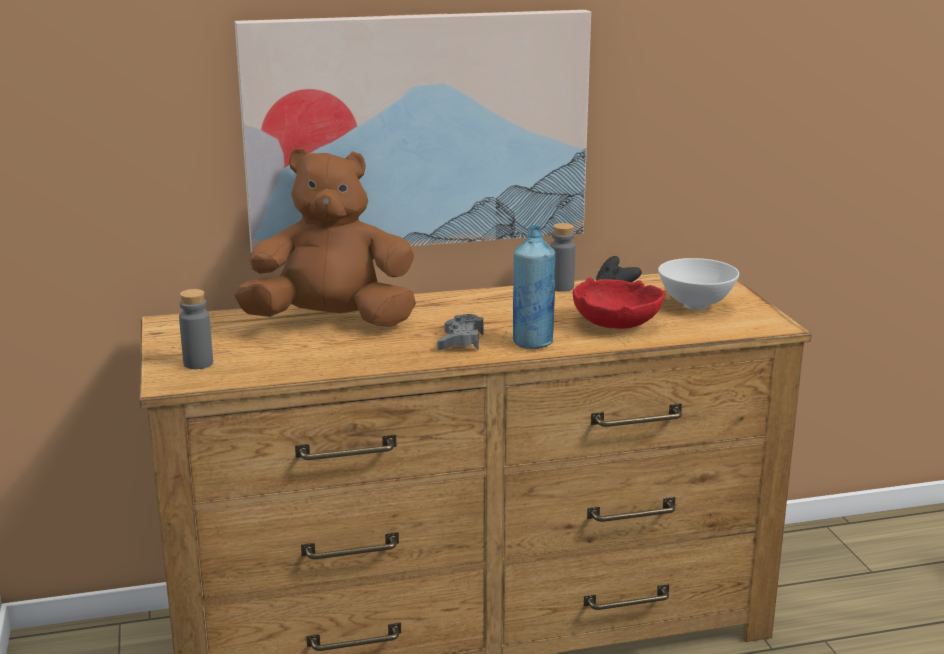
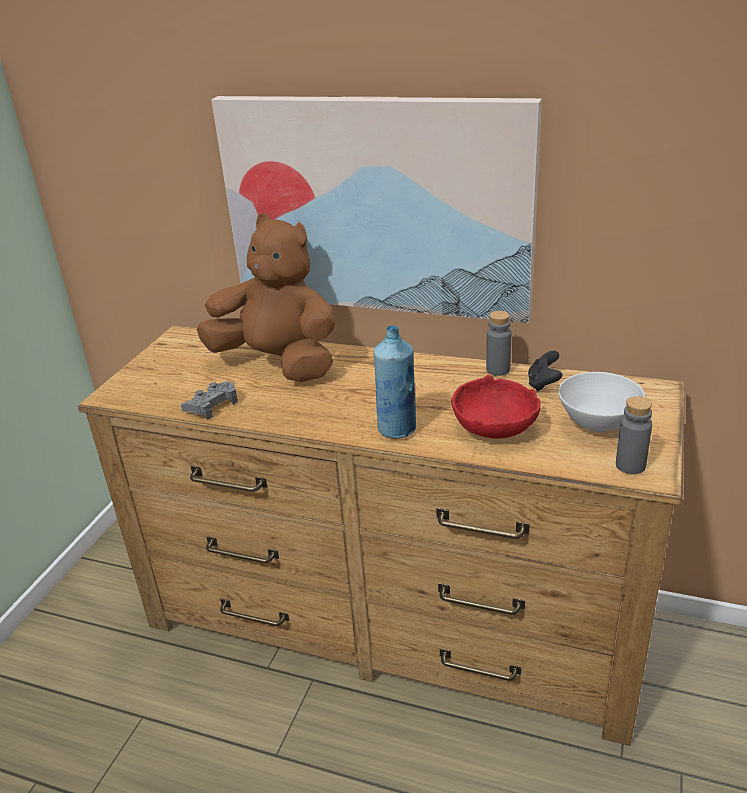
camera: 35 degrees right, 10 degrees up
grey bottle [179,289,213,369] -> grey bottle moved to [616,396,652,474]
grey game controller [437,314,483,350] -> grey game controller moved to [181,381,238,420]

